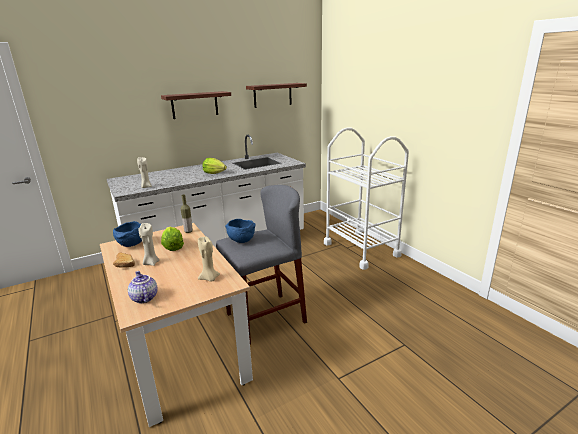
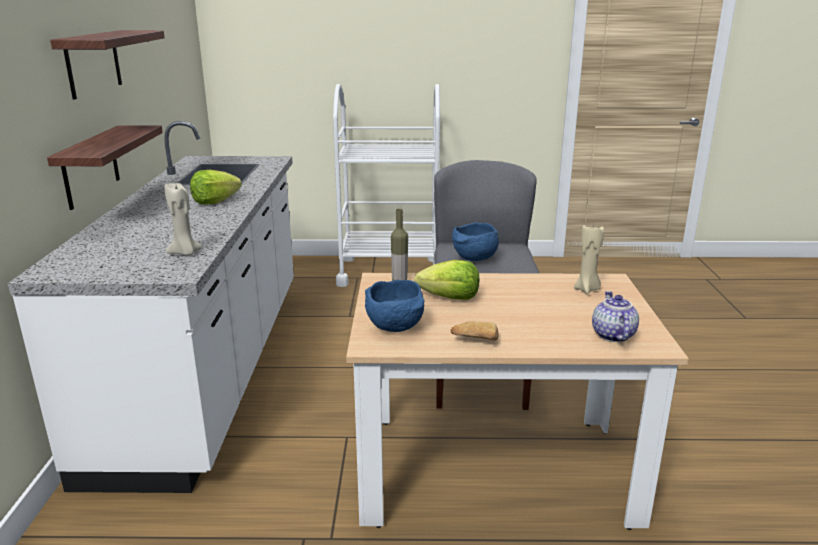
camera: 60 degrees left, 0 degrees up
teapot [128,271,158,304] -> teapot turned 90 degrees clockwise [592,291,639,342]
beige candle [138,223,159,266] -> none
shelf [246,83,307,108] -> shelf moved to [47,125,163,210]

